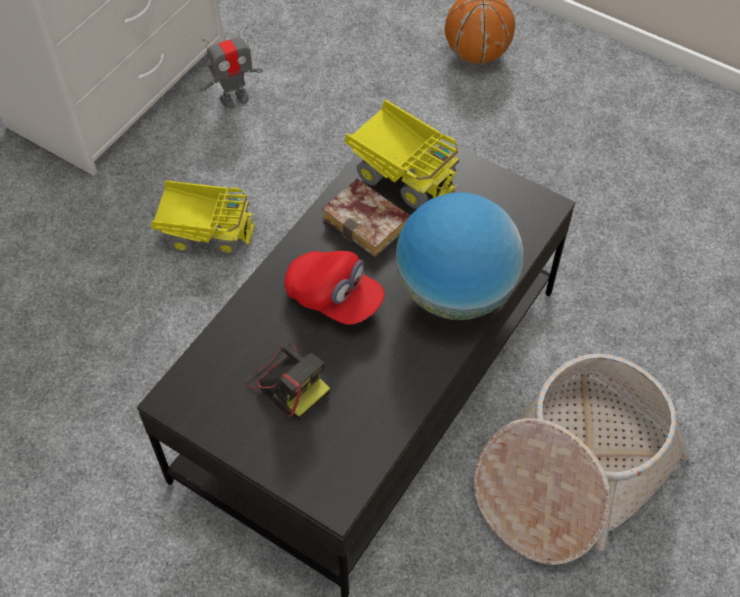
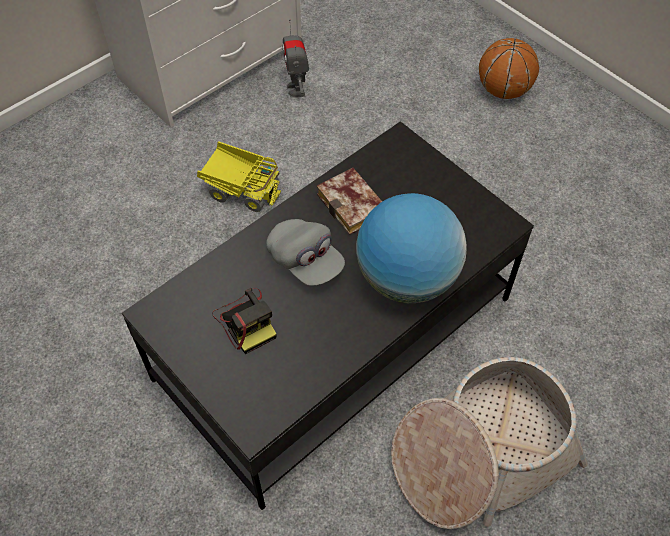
camera: 15 degrees right, 0 degrees up
toy robot [200,27,263,109] -> toy robot turned 90 degrees clockwise [282,19,309,97]
red cap [284,251,384,325] -> grey cap [266,219,345,286]
toy truck [344,100,459,209] -> none

